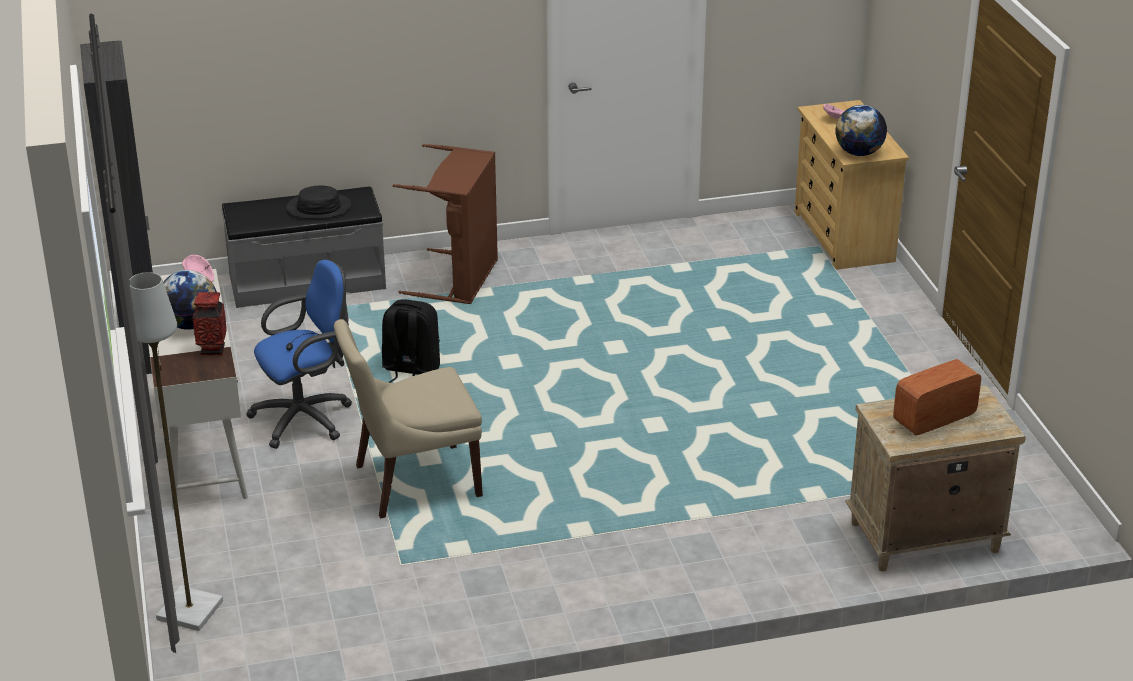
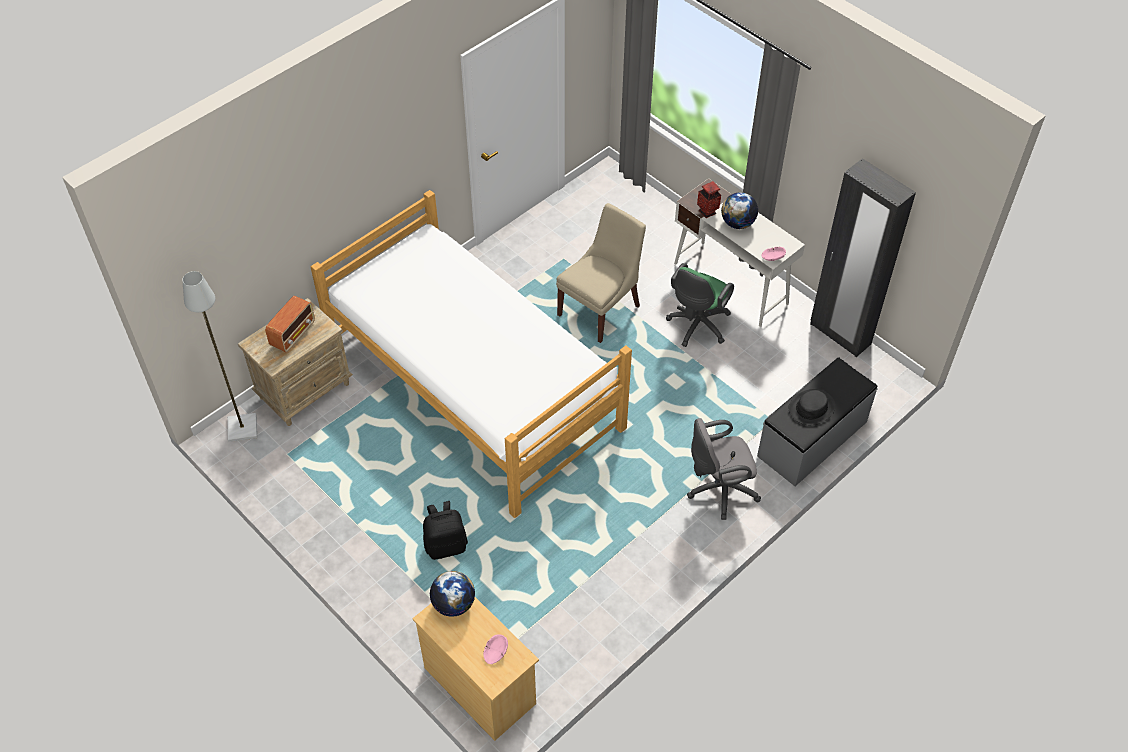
camera: 150 degrees right, 20 degrees up
grey floor lamp [129,272,223,631] -> grey floor lamp moved to [182,271,257,442]
blue office chair [246,260,352,449] -> green office chair [666,263,734,347]
black backpack [382,299,440,383] -> black backpack moved to [423,501,468,560]
brown laundry basket [393,144,498,304] -> grey office chair [687,418,761,520]
none -> bed [311,190,632,518]

